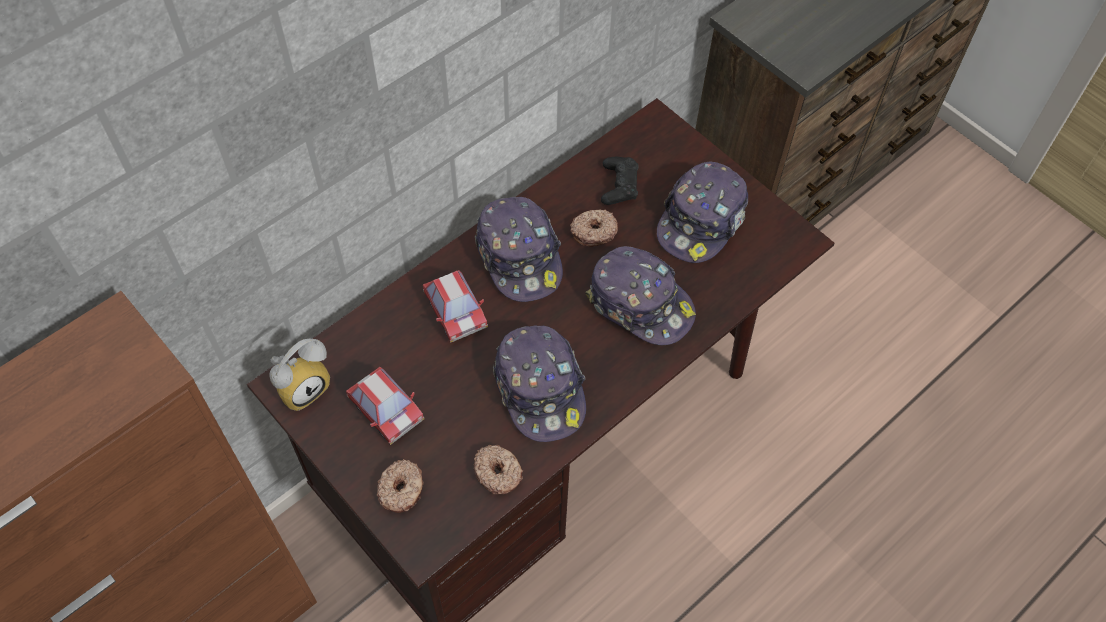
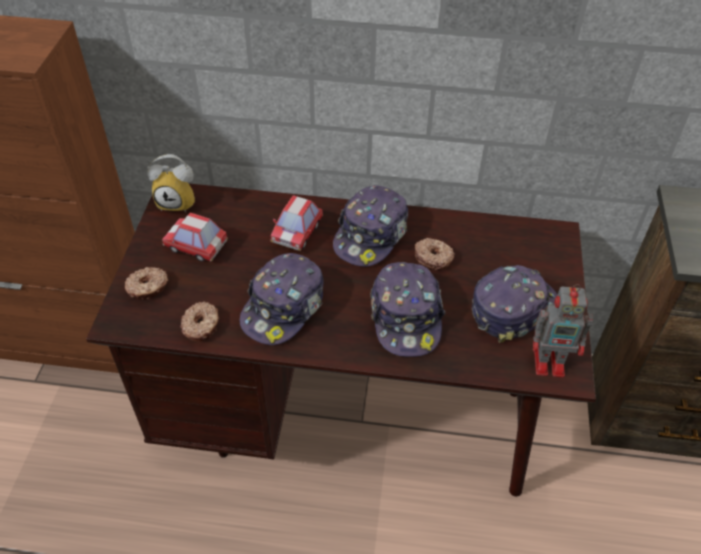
camera: 50 degrees right, 10 degrees down
toy car [346,367,425,445] -> toy car turned 105 degrees clockwise [162,213,228,262]
black game controller [601,157,639,205] -> none
cap [657,161,748,263] -> cap turned 150 degrees clockwise [472,265,557,343]
none -> toy robot [533,284,593,377]

